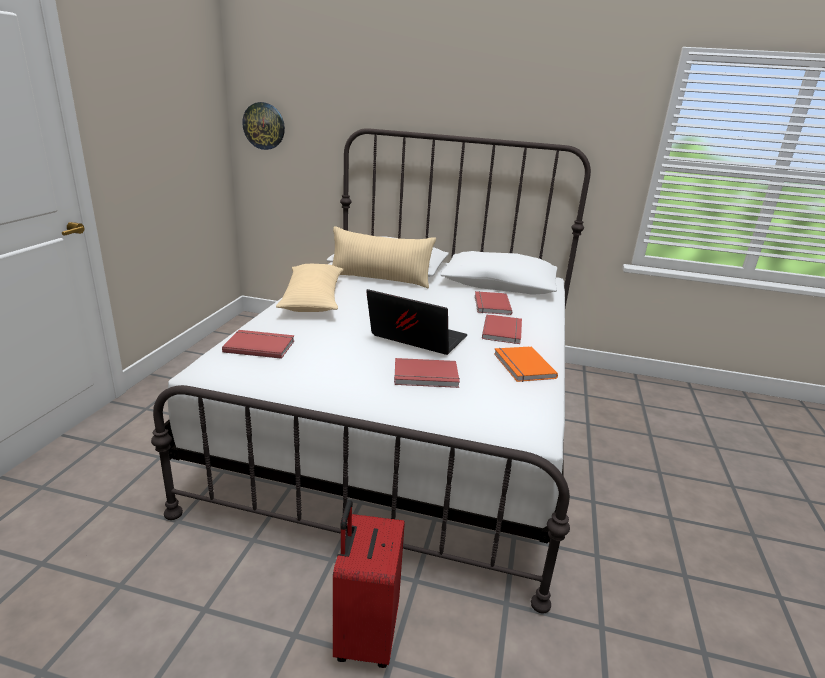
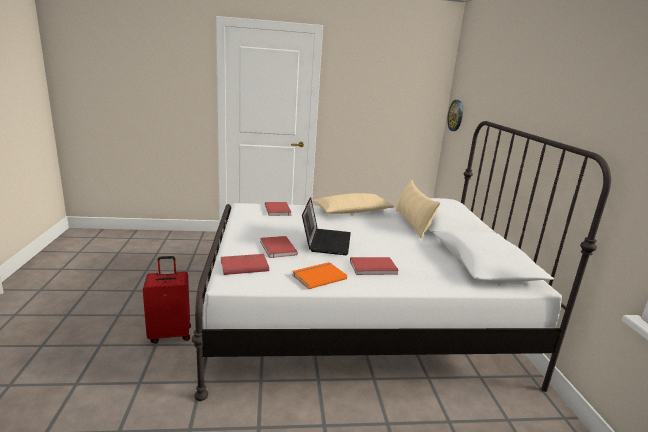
camera: 70 degrees right, 5 degrees down
red book [475,291,512,315] -> red book moved to [221,254,269,275]

